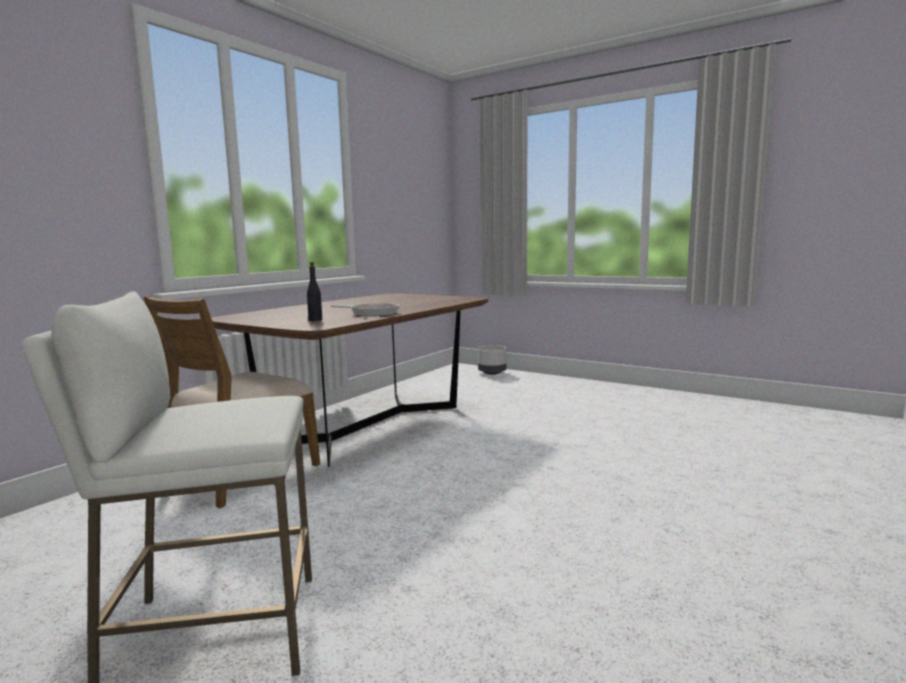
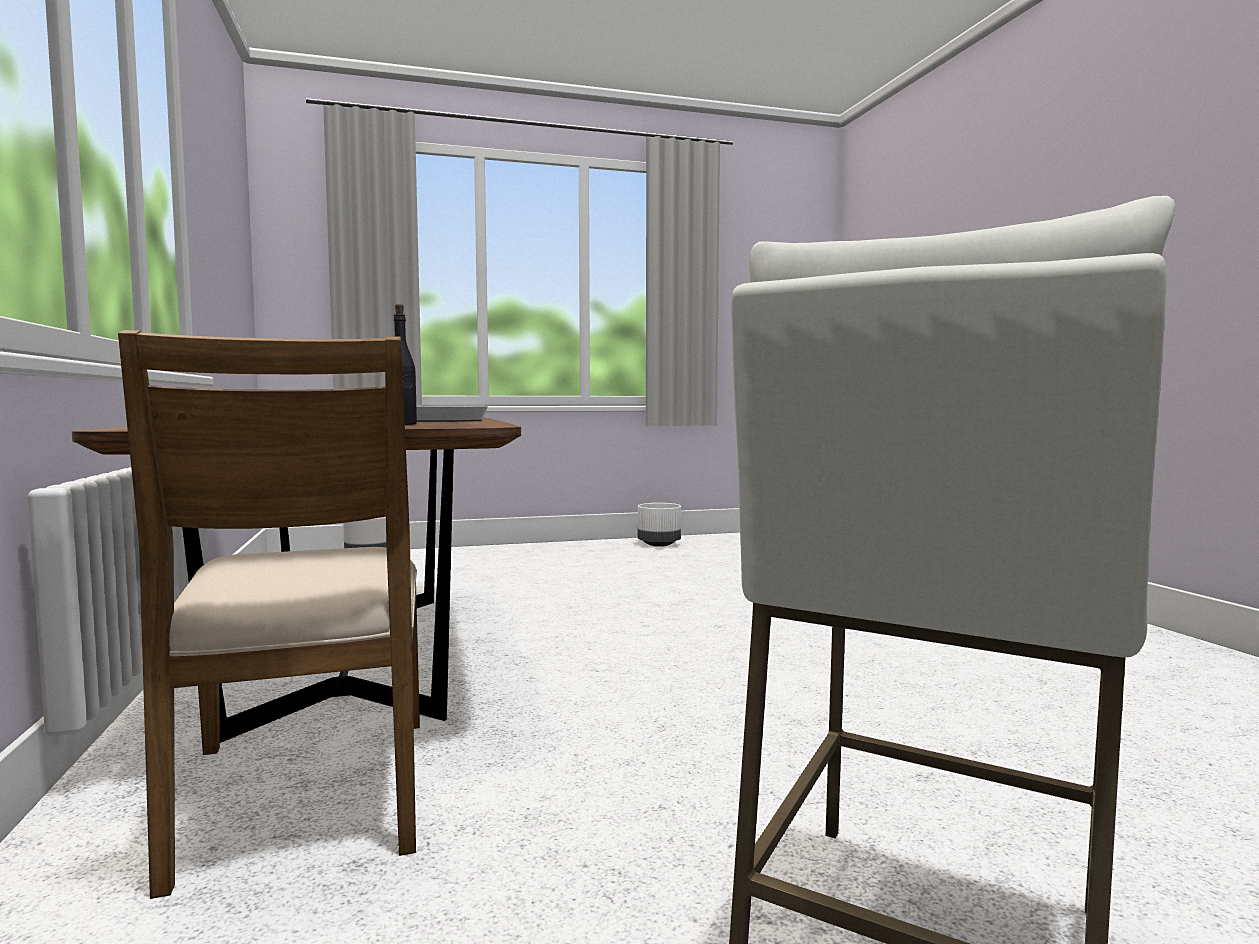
camera: 50 degrees left, 5 degrees down
none -> white planter [638,503,681,547]

